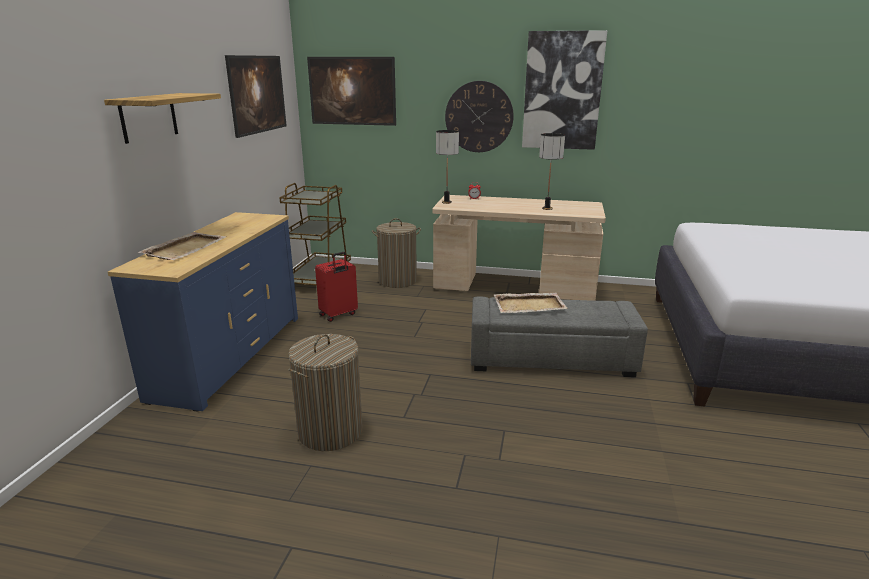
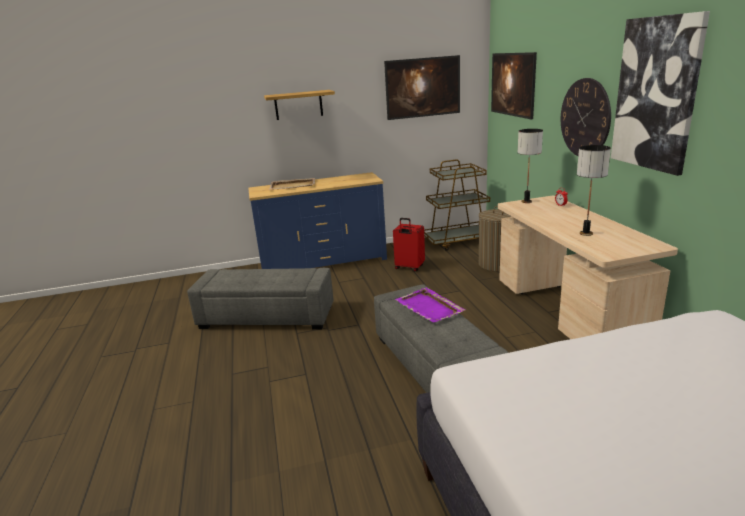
camera: 65 degrees right, 0 degrees up
laundry basket [288,334,362,451] -> grey ottoman [187,268,334,329]
beige tray [494,293,568,313] -> purple tray [395,288,465,323]

